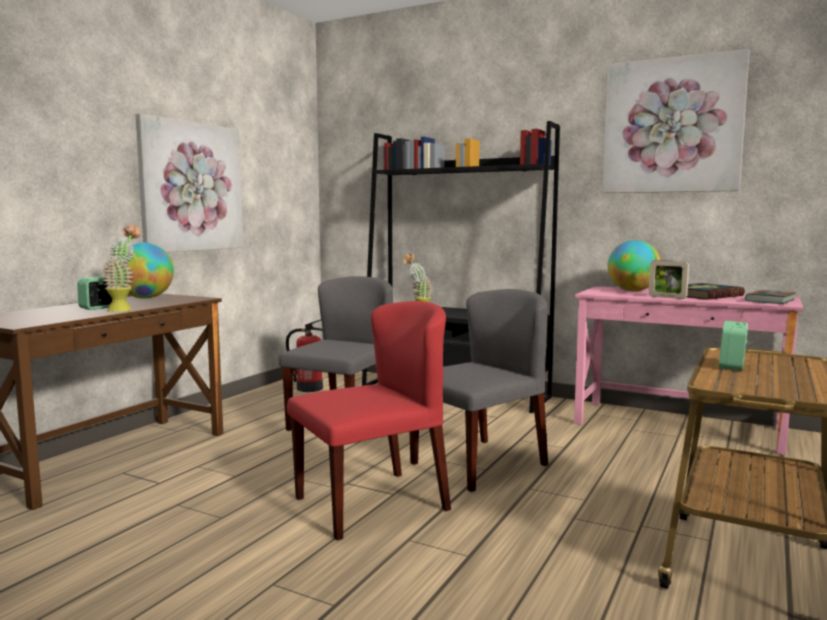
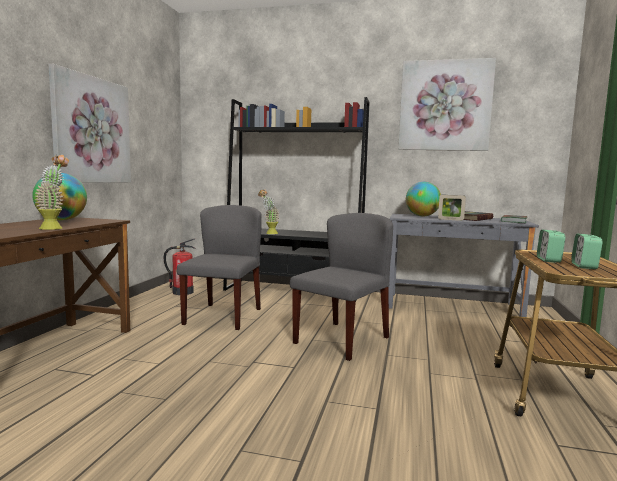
camera: 15 degrees left, 0 degrees up
alarm clock [77,276,112,310] -> alarm clock moved to [571,234,602,269]
red chair [287,301,451,540] -> none
pink desk [574,286,803,456] -> grey desk [388,214,539,317]

